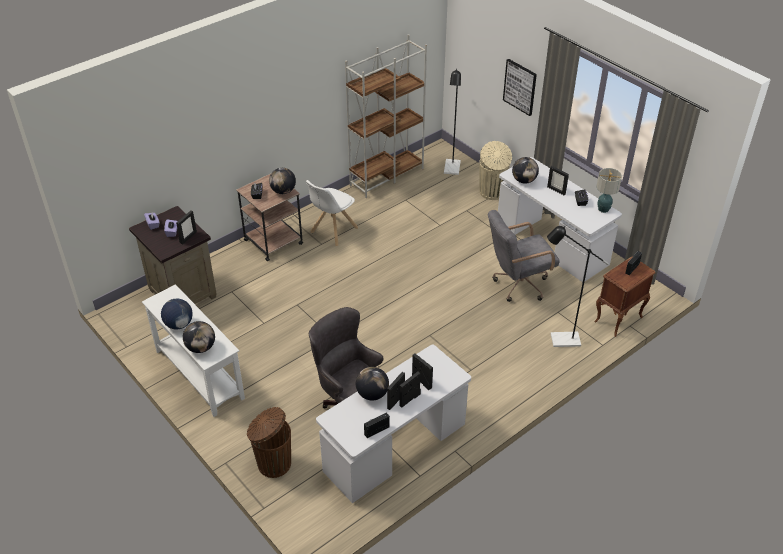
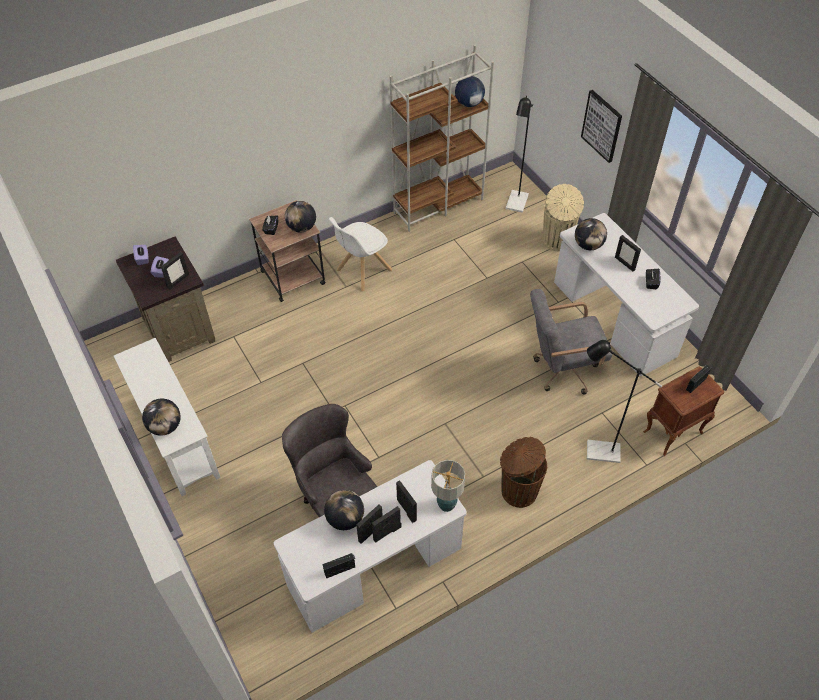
camera: 10 degrees right, 10 degrees up
globe [161,299,193,329] -> globe moved to [455,76,485,107]
brown trash can [247,407,291,478] -> brown trash can moved to [500,437,547,508]
table lamp [596,168,622,213] -> table lamp moved to [431,460,465,512]

